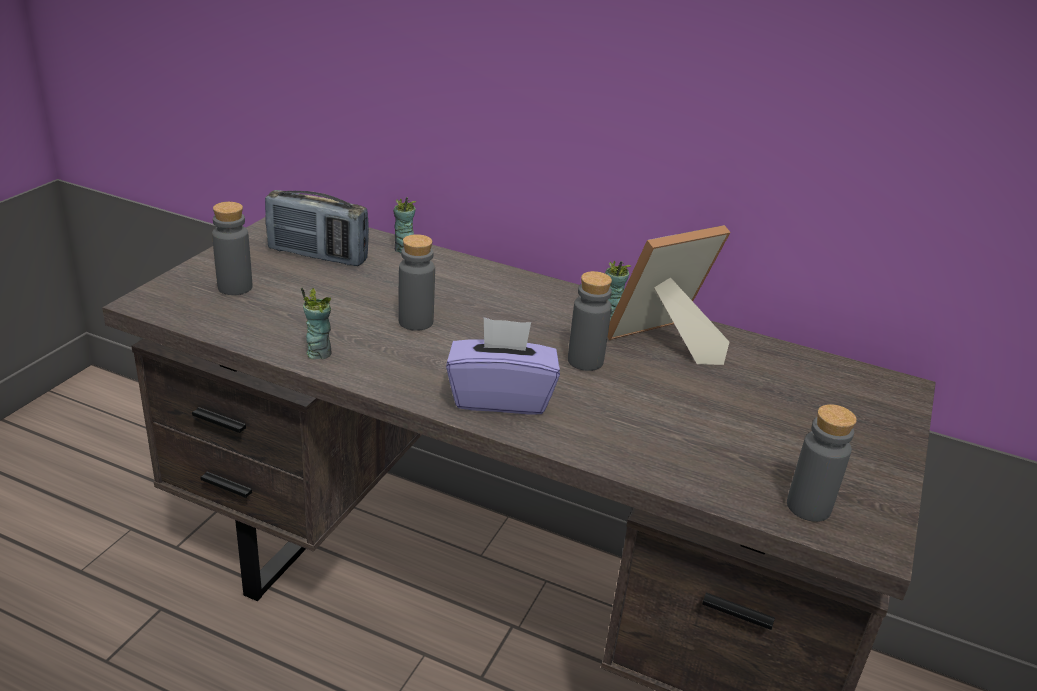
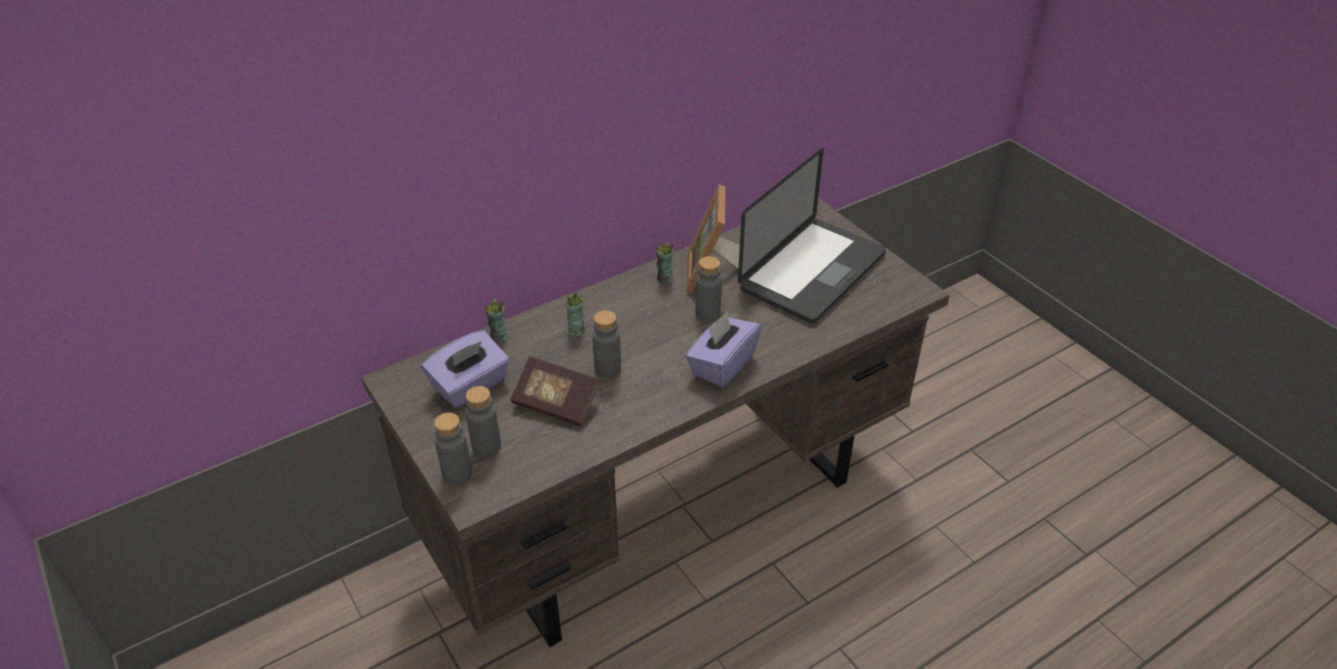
camera: 55 degrees left, 10 degrees up
radio [265,190,369,266] -> purple tissue box [422,330,509,408]
cup [301,287,331,359] -> cup moved to [565,292,585,336]
grey bottle [787,404,857,522] -> grey bottle moved to [434,413,472,485]
none -> book [510,356,599,426]
none -> laptop [738,148,886,323]

